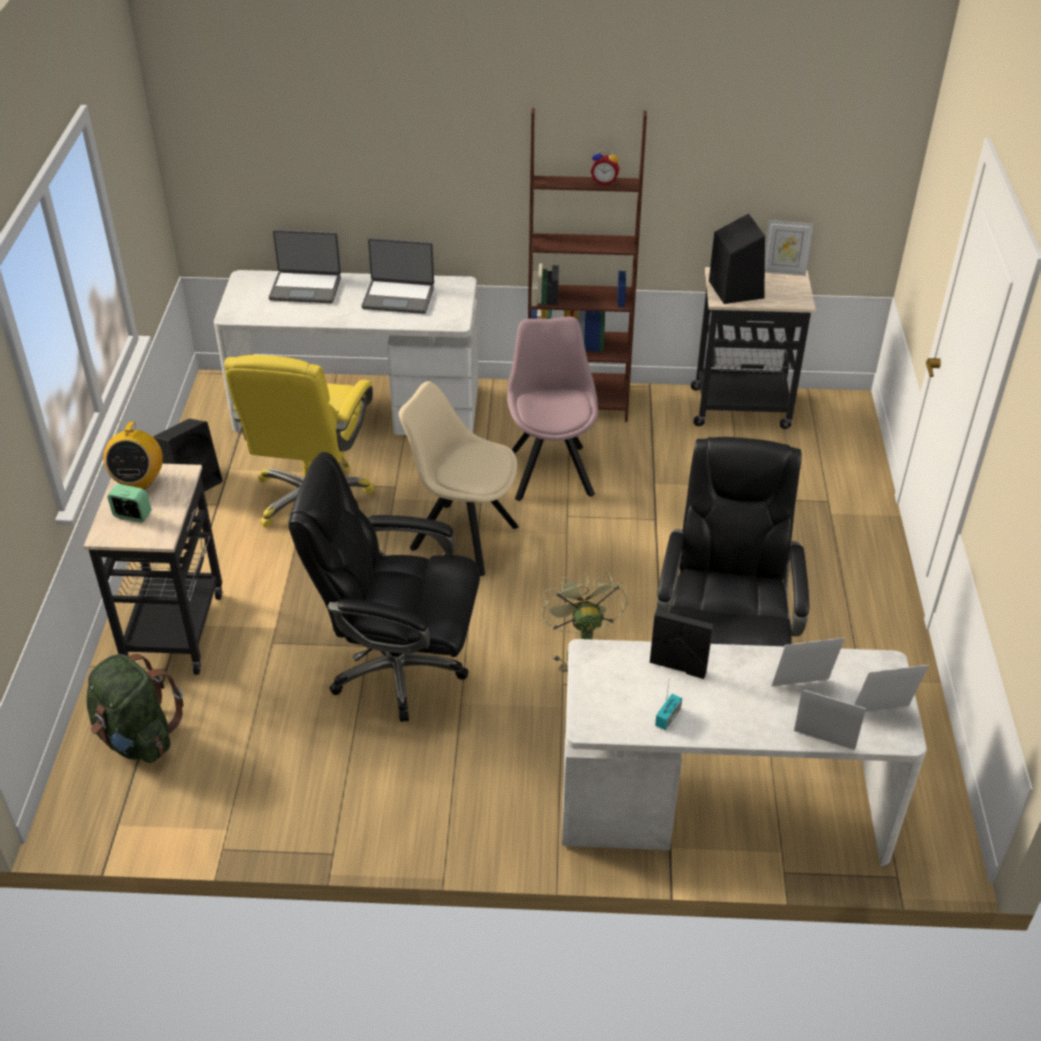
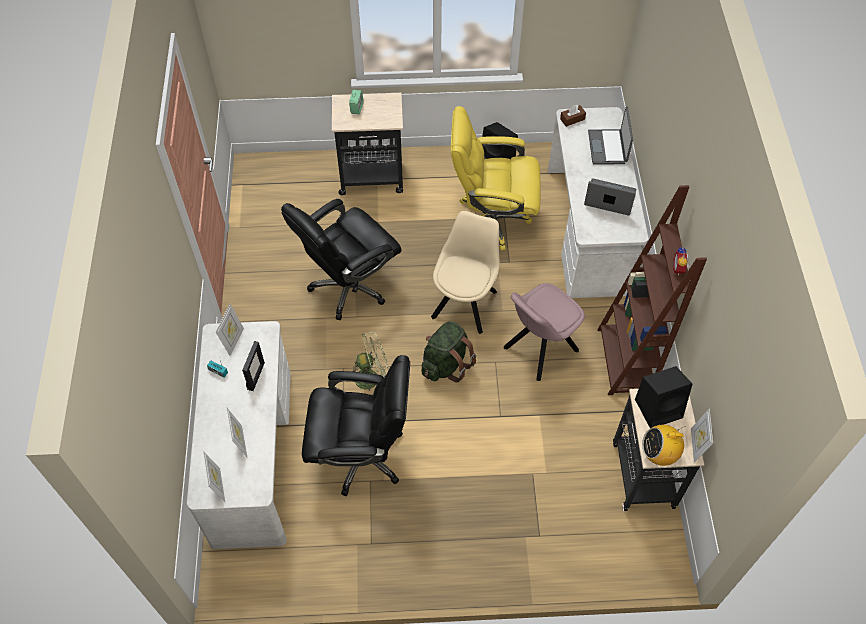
camera: 85 degrees right, 15 degrees up
green backpack [86,654,184,763] -> green backpack moved to [421,321,476,383]
radio [103,421,163,489] -> radio moved to [642,425,686,466]
black office chair [288,452,480,722] -> black office chair turned 135 degrees counterclockwise [281,199,402,320]
laptop [361,238,434,314] -> laptop turned 105 degrees clockwise [584,178,636,216]
pink chair [507,317,598,501] -> pink chair turned 150 degrees clockwise [504,283,585,381]
picture frame [794,689,866,750] -> picture frame moved to [216,304,244,356]
none -> brown tissue box [560,105,586,127]

